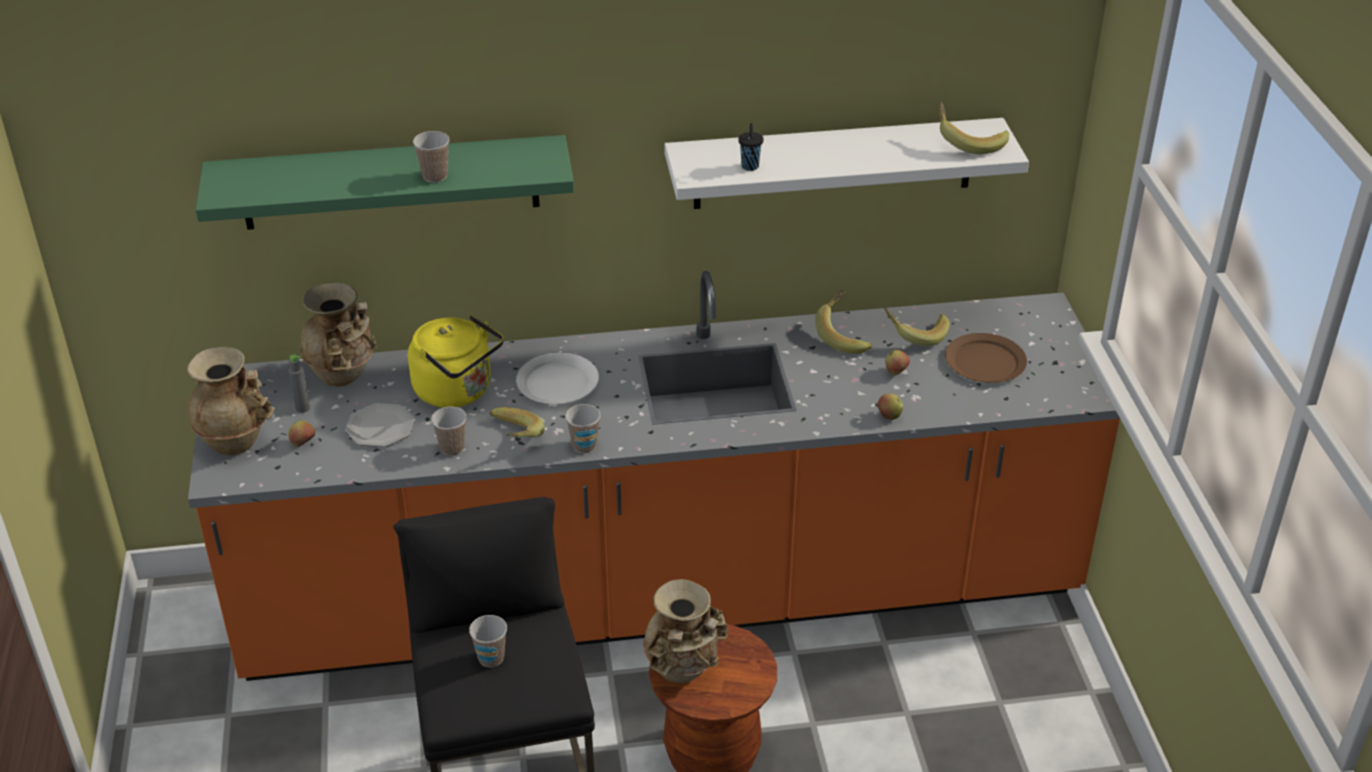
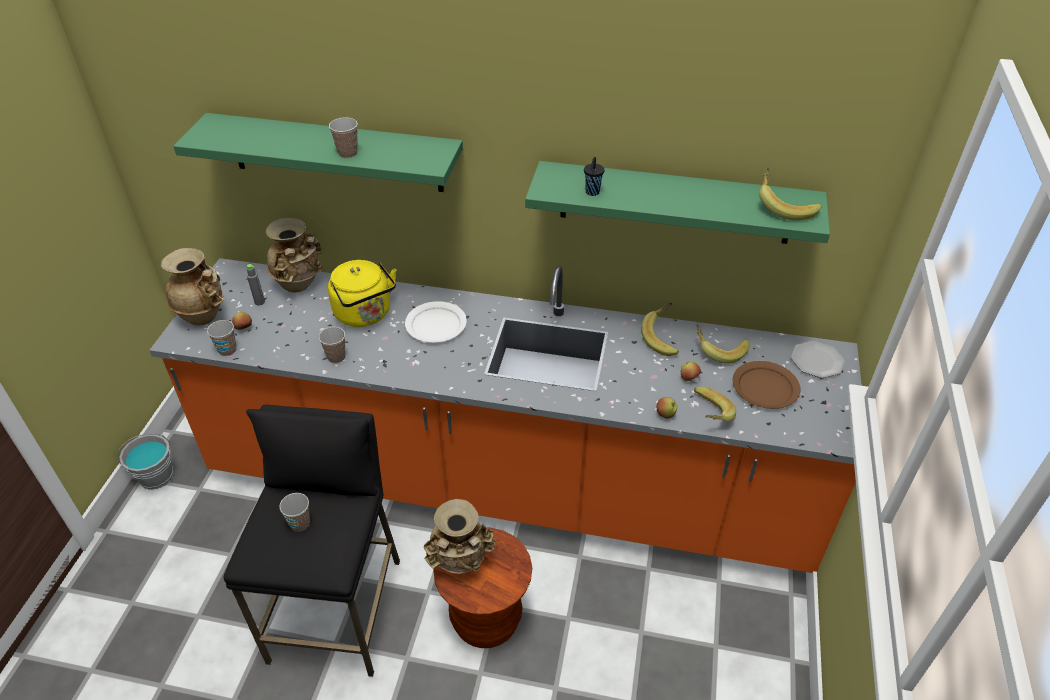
camera: 20 degrees right, 5 degrees up
plate [345,403,415,447] -> plate moved to [791,341,845,378]
banana [490,407,545,438] -> banana moved to [694,387,736,421]
cup [565,404,601,453] -> cup moved to [207,320,236,356]
white shelf [665,118,1029,209] -> green shelf [525,161,830,244]
none -> grey bucket [118,433,173,490]

